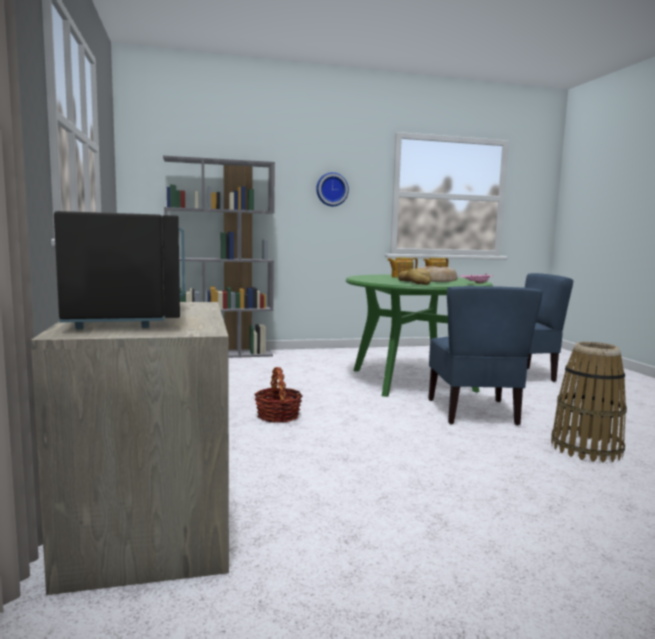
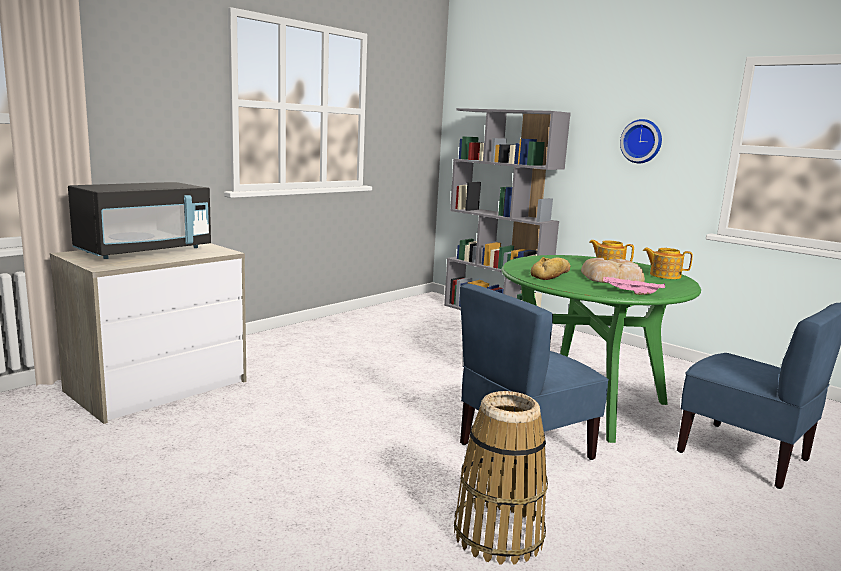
camera: 55 degrees right, 5 degrees up
basket [254,367,303,423] -> none

